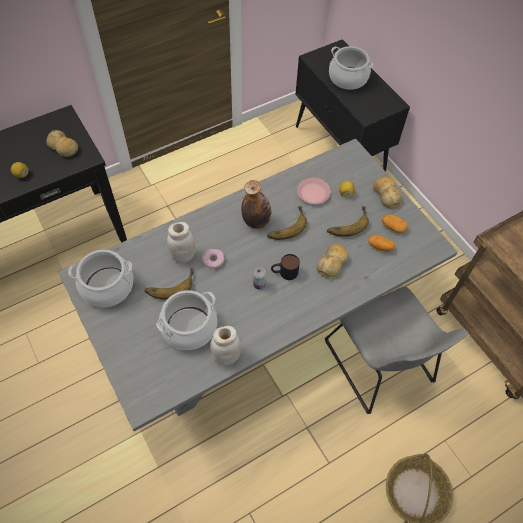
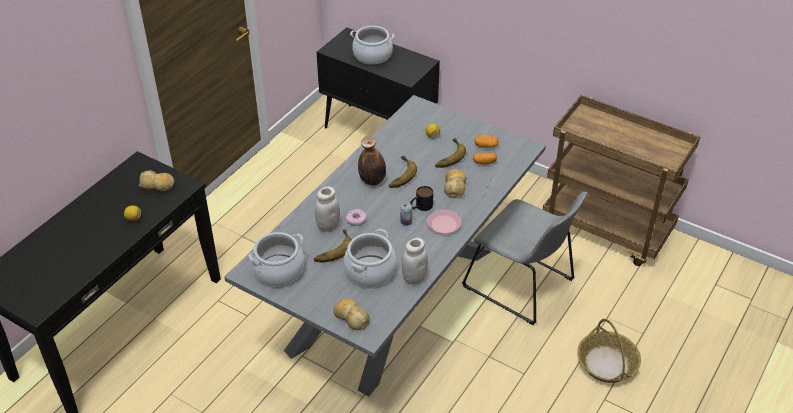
camera: 25 degrees left, 15 degrees down
pink plate [297,178,331,204] -> pink plate moved to [427,210,461,234]
bread [373,177,402,208] -> bread moved to [333,298,370,330]

